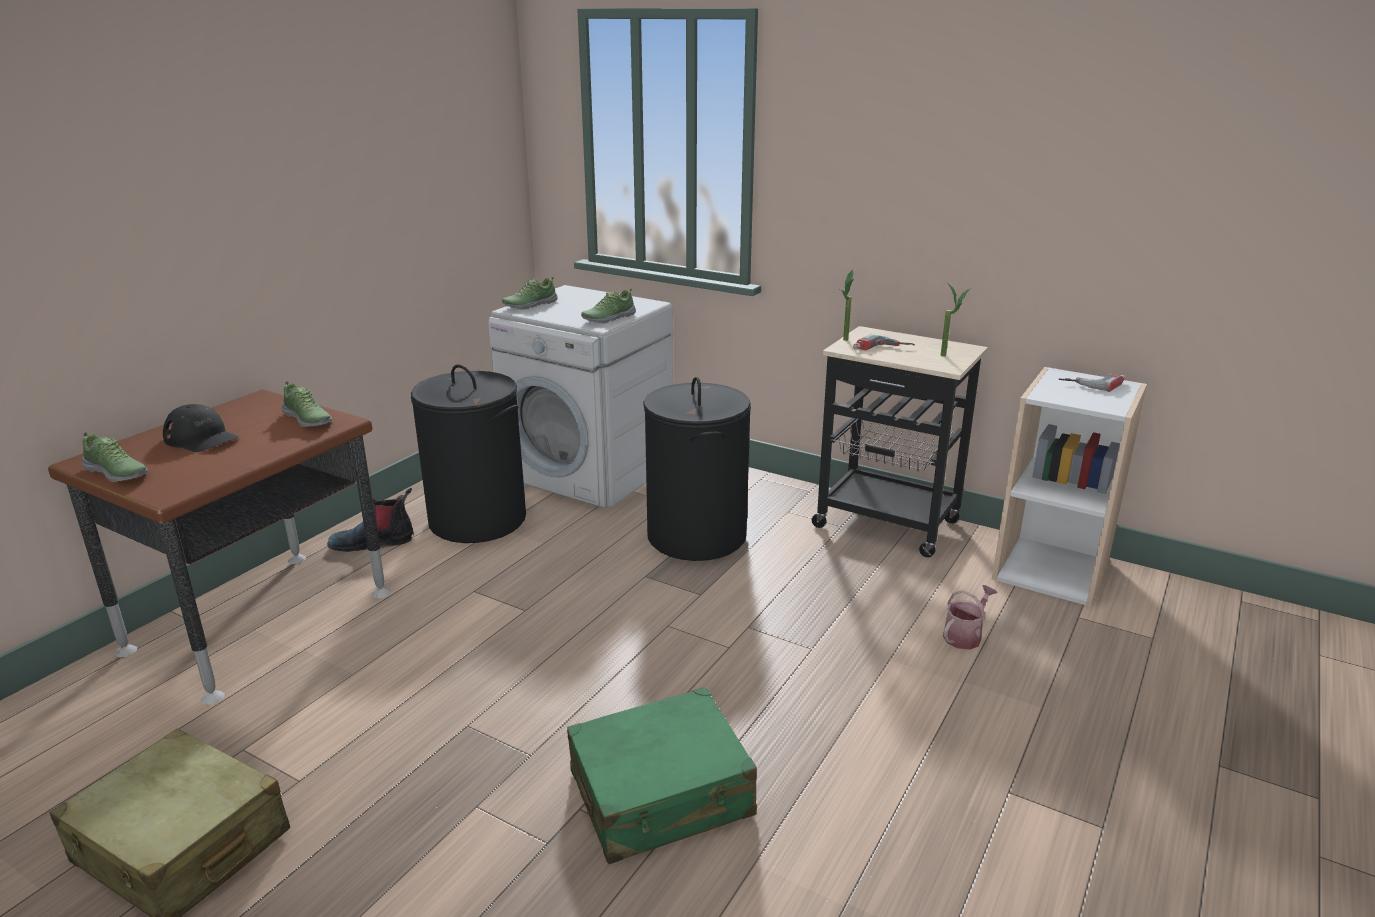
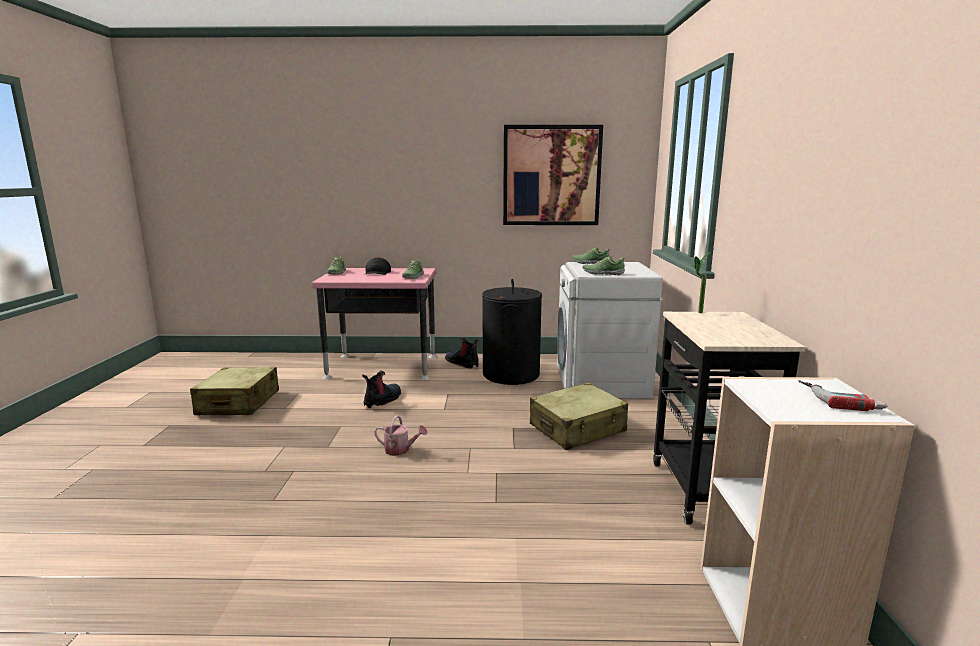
camera: 60 degrees right, 10 degrees down
brown desk [48,390,391,705] -> pink desk [312,268,437,380]
green suitcase [567,687,757,864] -> none
black laundry basket [643,377,751,561] -> beige suitcase [530,383,628,450]
power drill [853,334,915,350] -> none
potted plant [941,282,970,357] -> none
watering can [943,585,997,650] -> watering can moved to [374,415,427,456]
none -> boot [362,370,401,409]
none -> picture [503,125,603,225]

